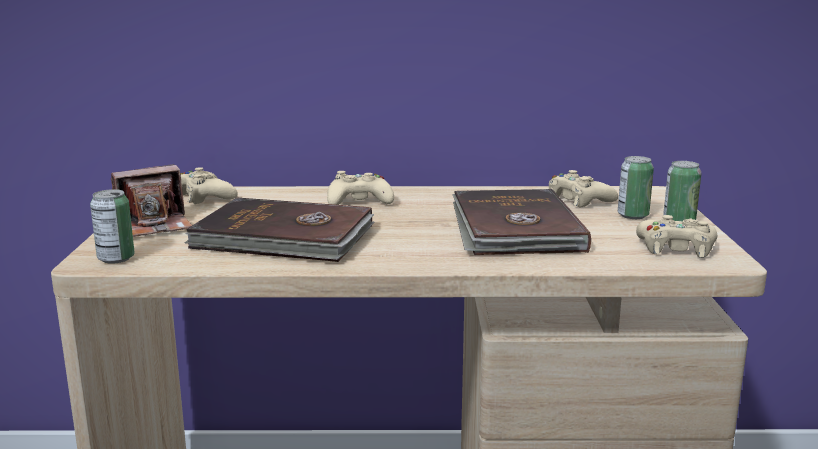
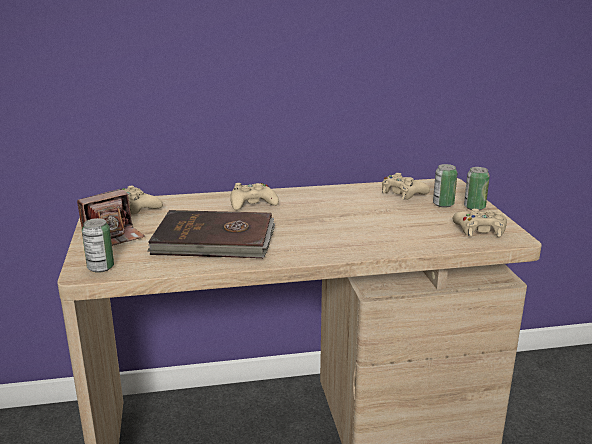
camera: 10 degrees left, 5 degrees up
brown book [452,189,591,255] -> none

